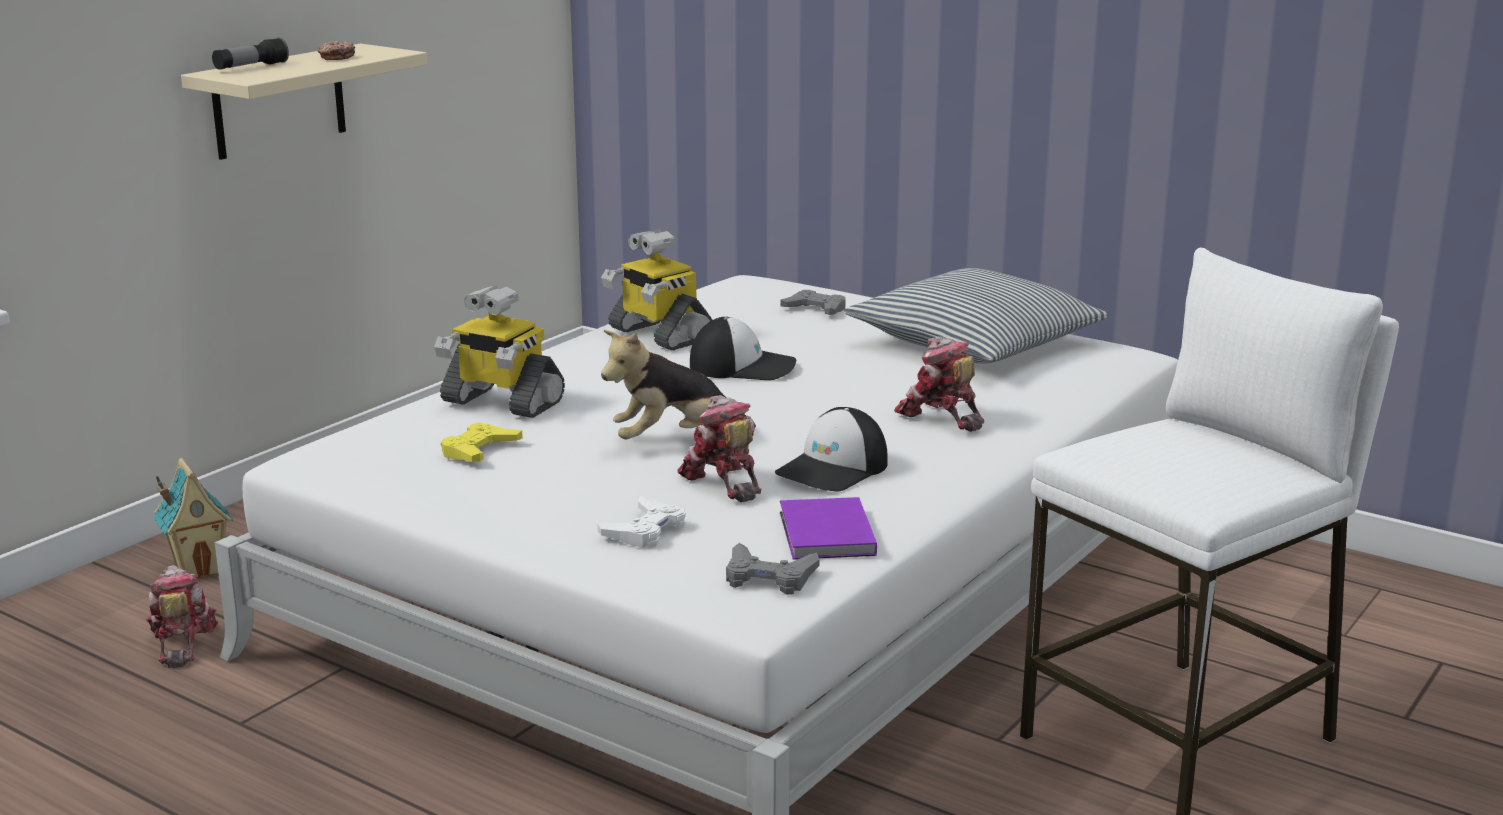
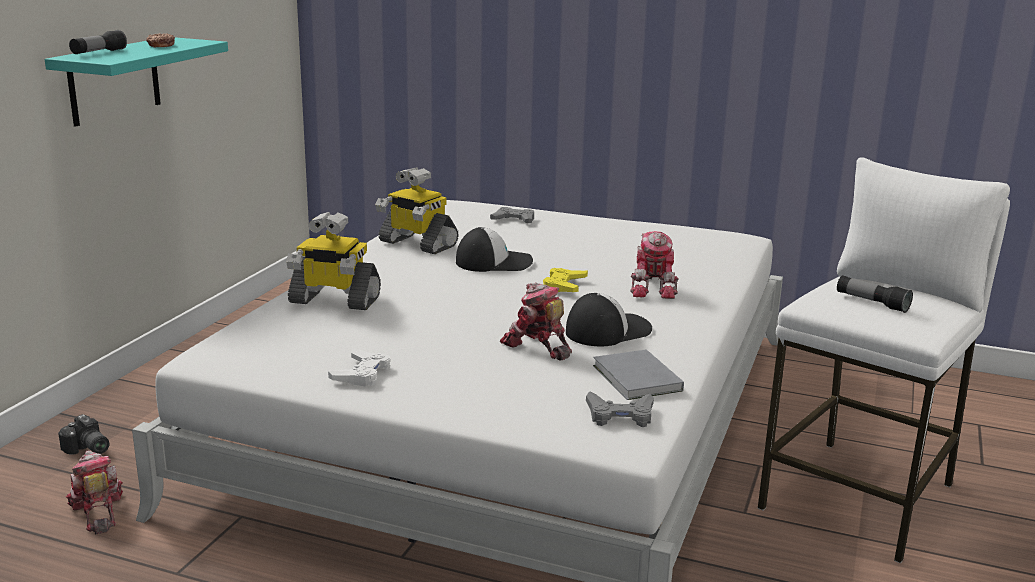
camera: 15 degrees left, 0 degrees up
toy house [153,458,233,579] -> camera [58,414,109,454]
beige shelf [181,43,427,160] -> turquoise shelf [45,37,228,127]
yellow game controller [441,422,523,462] -> yellow game controller moved to [543,268,588,292]
white game controller [597,495,686,548] -> white game controller moved to [328,348,391,386]
plush toy [601,330,756,439] -> none
cap [775,407,888,492] -> cap turned 150 degrees counterclockwise [566,293,652,346]
purple book [780,497,877,560] -> grey book [593,349,684,400]
pillow [844,268,1109,363] -> none
toy robot [894,337,984,432] -> toy robot turned 120 degrees counterclockwise [630,231,679,299]
none -> flashlight [837,275,913,313]

